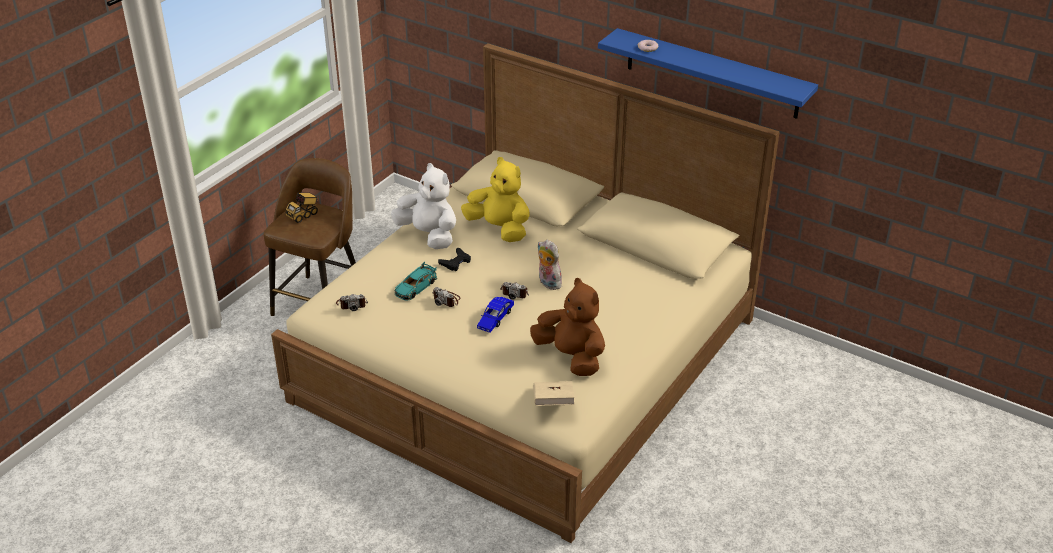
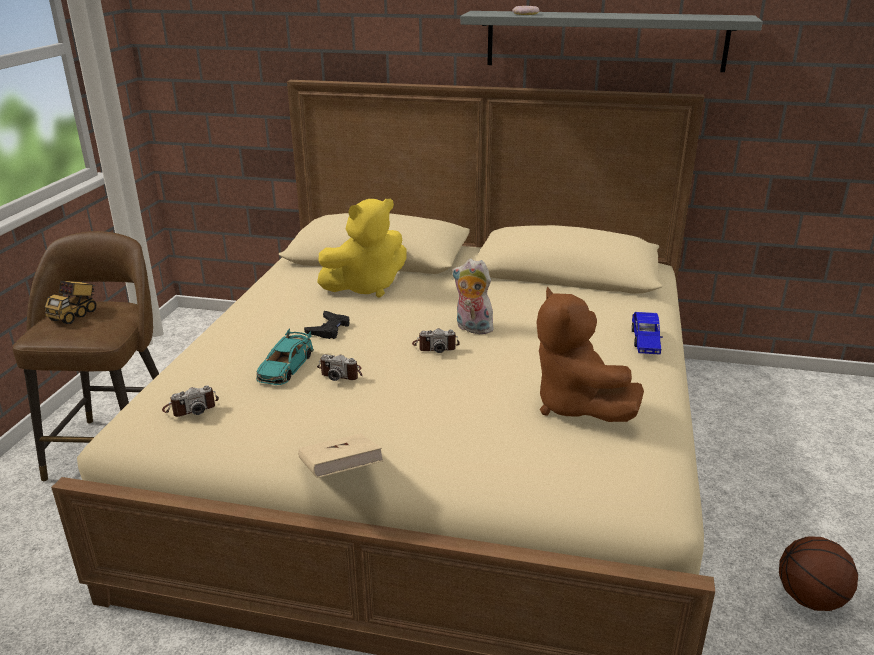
camera: 20 degrees left, 10 degrees down
white plush toy [391,163,456,249] -> none
yellow plush toy [461,157,530,242] -> yellow plush toy turned 135 degrees clockwise [317,199,407,298]
blue toy car [477,297,514,333] -> blue toy car moved to [632,312,663,355]
brown plush toy [530,278,605,376] -> brown plush toy turned 135 degrees counterclockwise [536,286,644,422]
beige book [533,381,575,406] -> beige book moved to [298,433,384,478]
blue shelf [598,28,818,119] -> grey shelf [461,11,763,72]
none -> basketball [779,537,858,611]

